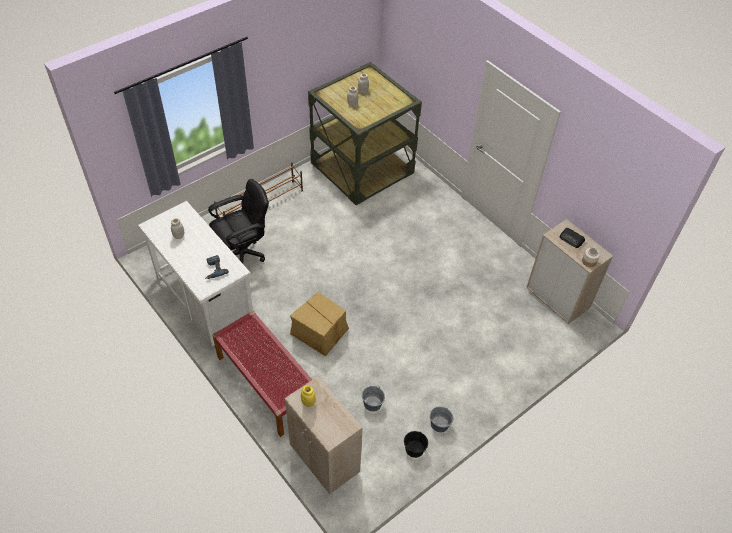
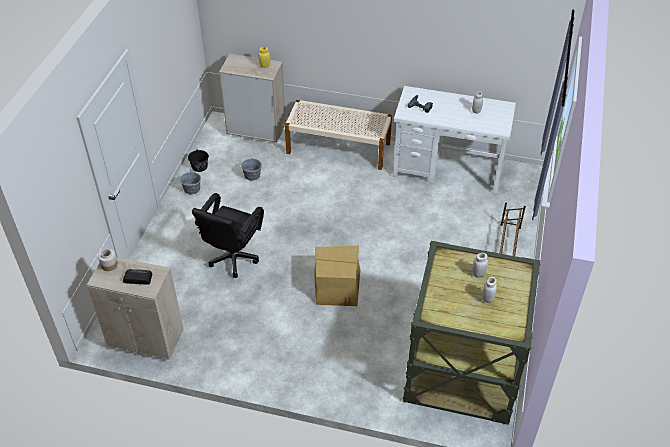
camera: 145 degrees right, 5 degrees down
black office chair [208,179,269,264] -> black office chair moved to [192,193,264,278]
red bench [212,310,312,437] -> beige bench [285,99,392,170]
cardboard box [290,292,349,356] -> cardboard box moved to [314,246,360,306]

